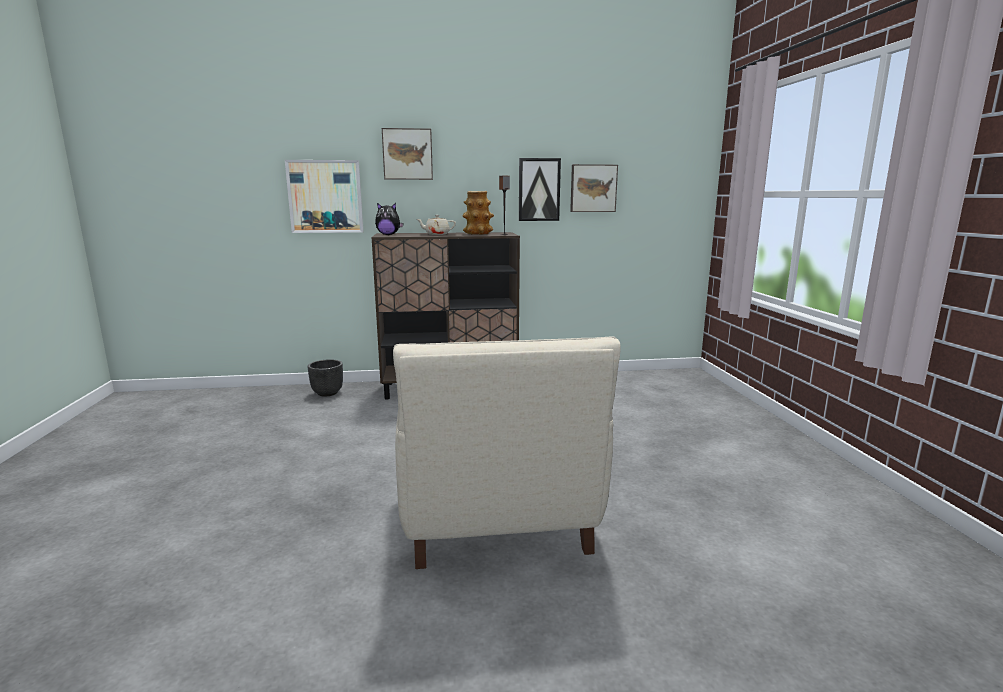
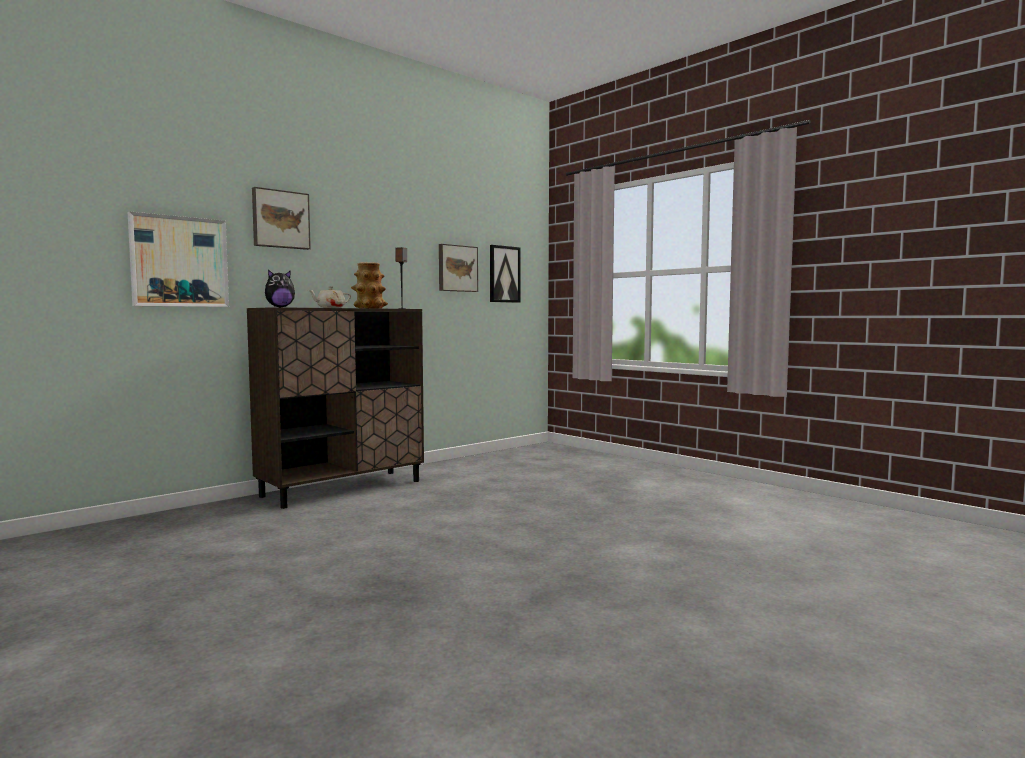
camera: 35 degrees left, 10 degrees down
black planter [308,359,343,397] -> none
beige armchair [393,336,621,569] -> none
picture [519,158,561,221] -> picture moved to [490,245,521,303]

